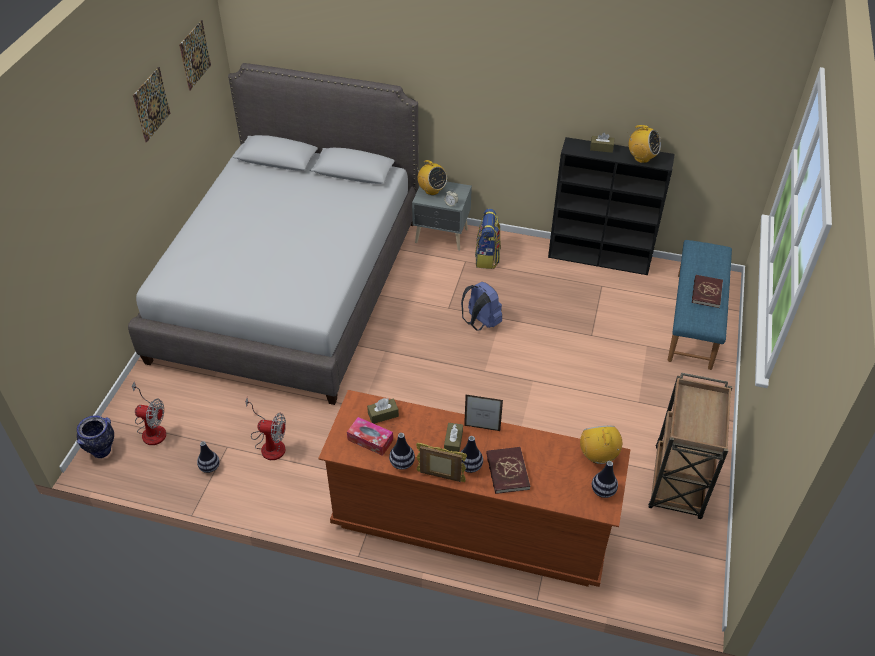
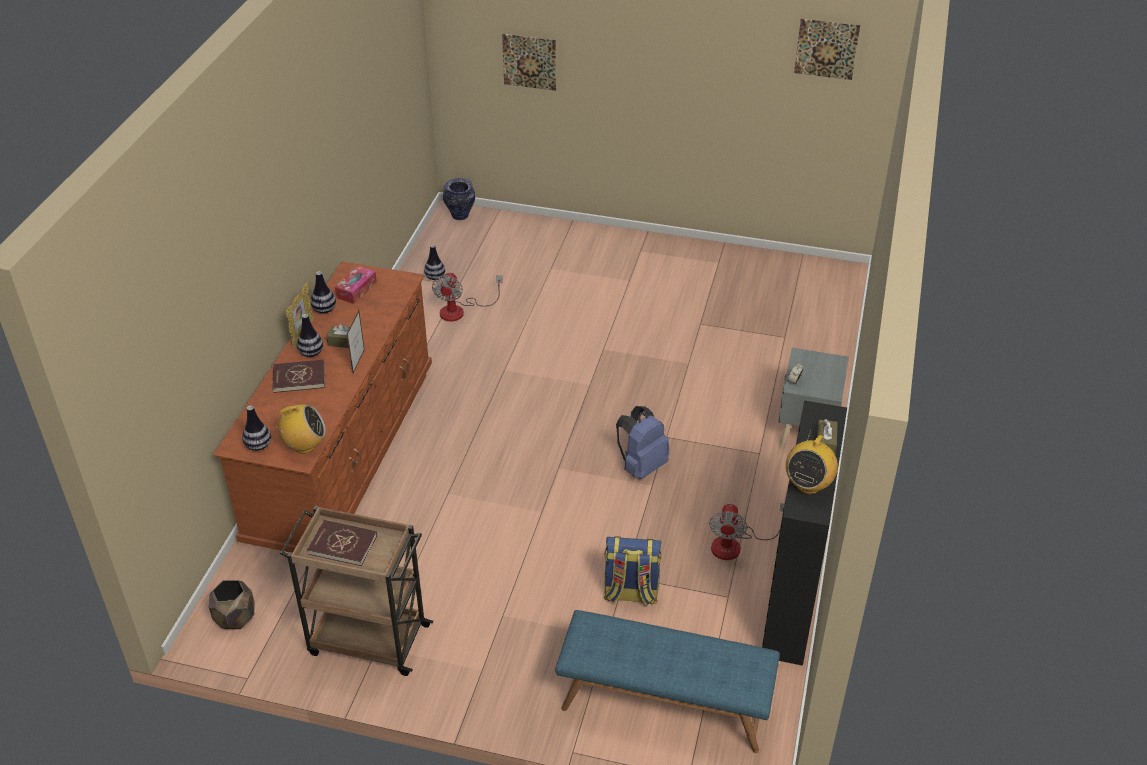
camera: 90 degrees right, 5 degrees down
grey bed [128,63,419,405] -> none
fan [132,382,166,445] -> fan moved to [709,503,785,560]
picture [133,67,171,143] -> picture moved to [502,34,556,91]
brown tissue box [367,398,399,424] -> none
radio [417,160,447,195] -> none
backpack [475,209,501,269] -> backpack moved to [604,536,662,606]
red book [692,275,723,308] -> red book moved to [307,520,377,566]
none -> brown planter [209,580,255,629]

